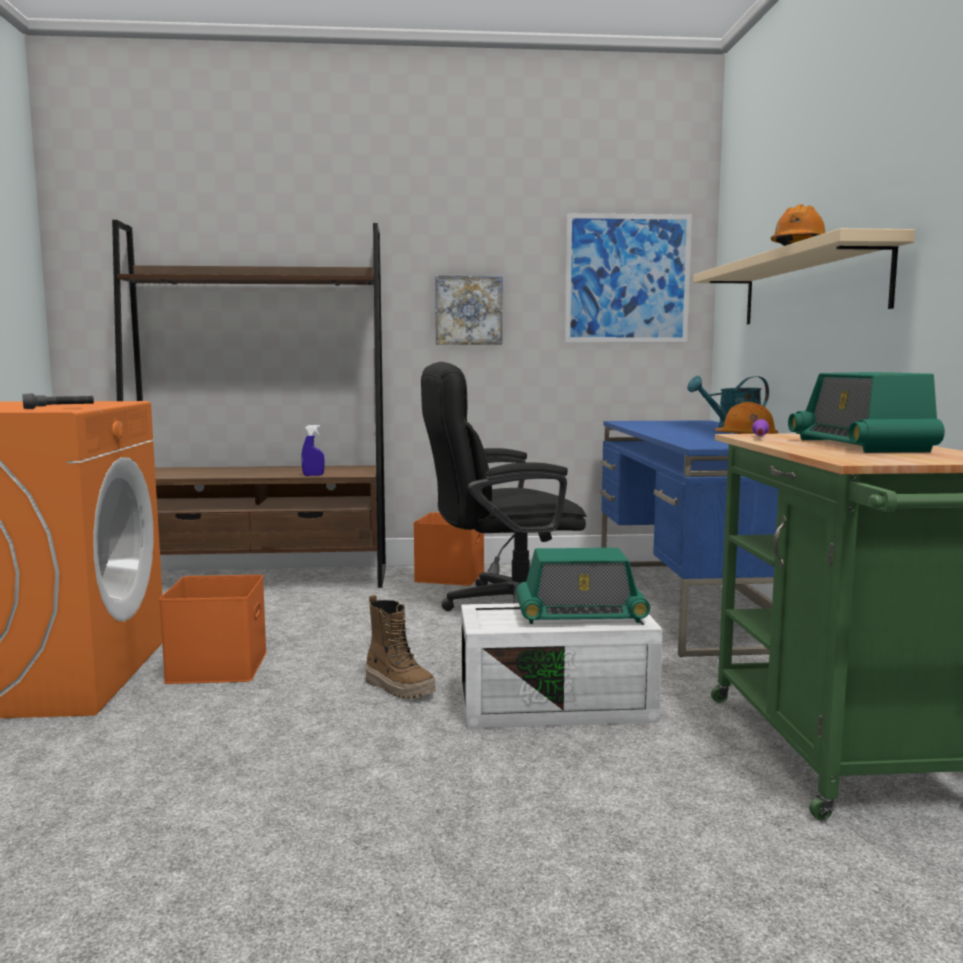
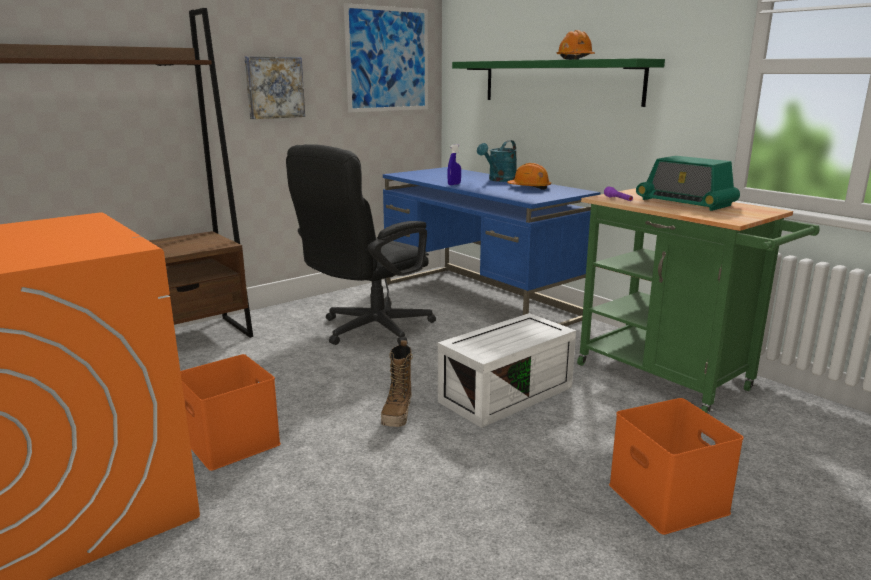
camera: 35 degrees left, 10 degrees up
grey flashlight [23,393,94,409] -> none
blue spray bottle [302,425,324,476] -> blue spray bottle moved to [447,144,461,185]
boot [365,595,435,700] -> boot turned 90 degrees clockwise [381,340,413,427]
orange storage box [413,512,484,586] -> orange storage box moved to [609,398,744,535]
radio [516,548,650,624] -> none
beige shelf [693,228,915,324] -> green shelf [452,58,665,107]

